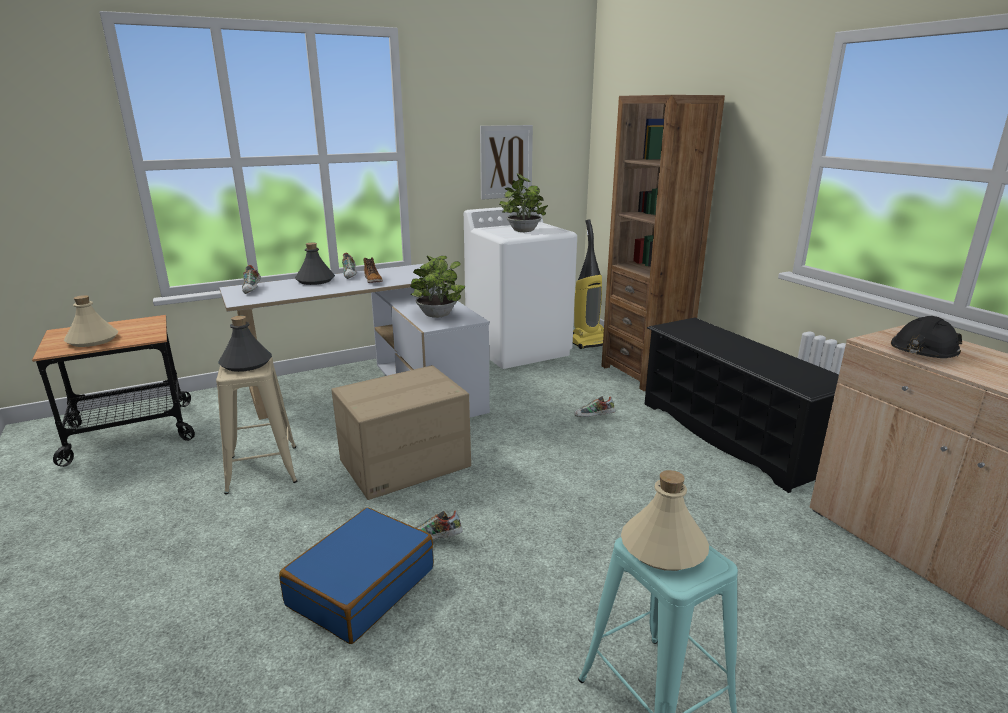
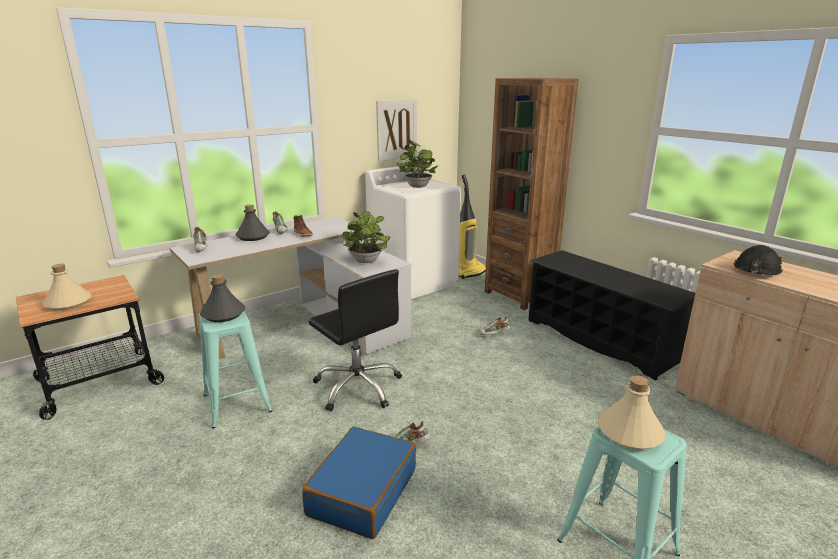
camera: 10 degrees left, 0 degrees up
beige stool [216,357,297,494] -> turquoise stool [199,311,272,429]
cardboard box [331,365,471,500] -> black office chair [308,269,402,411]

